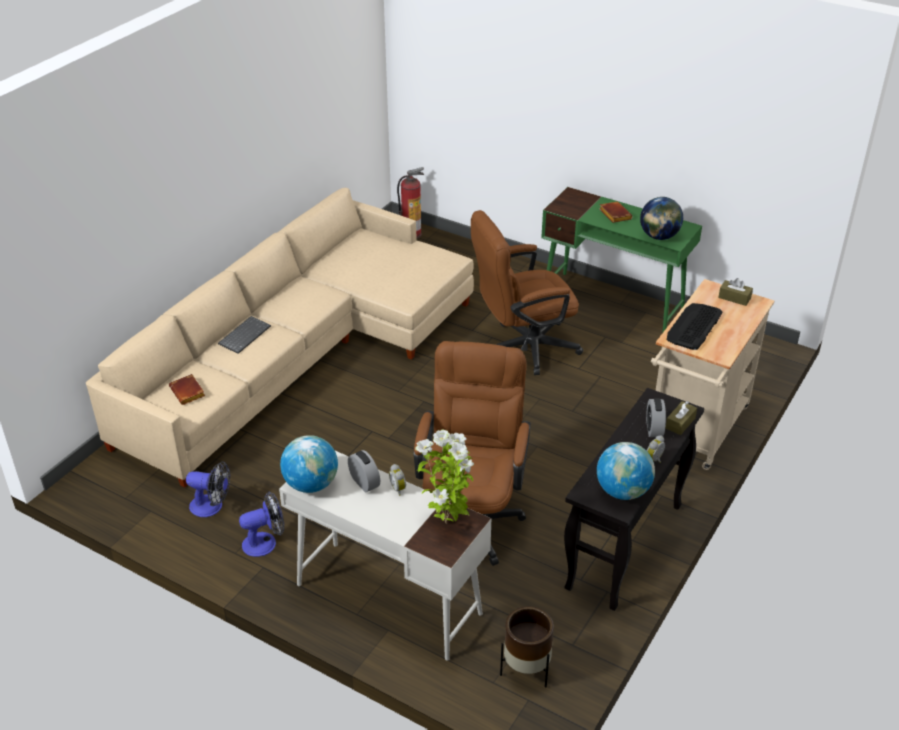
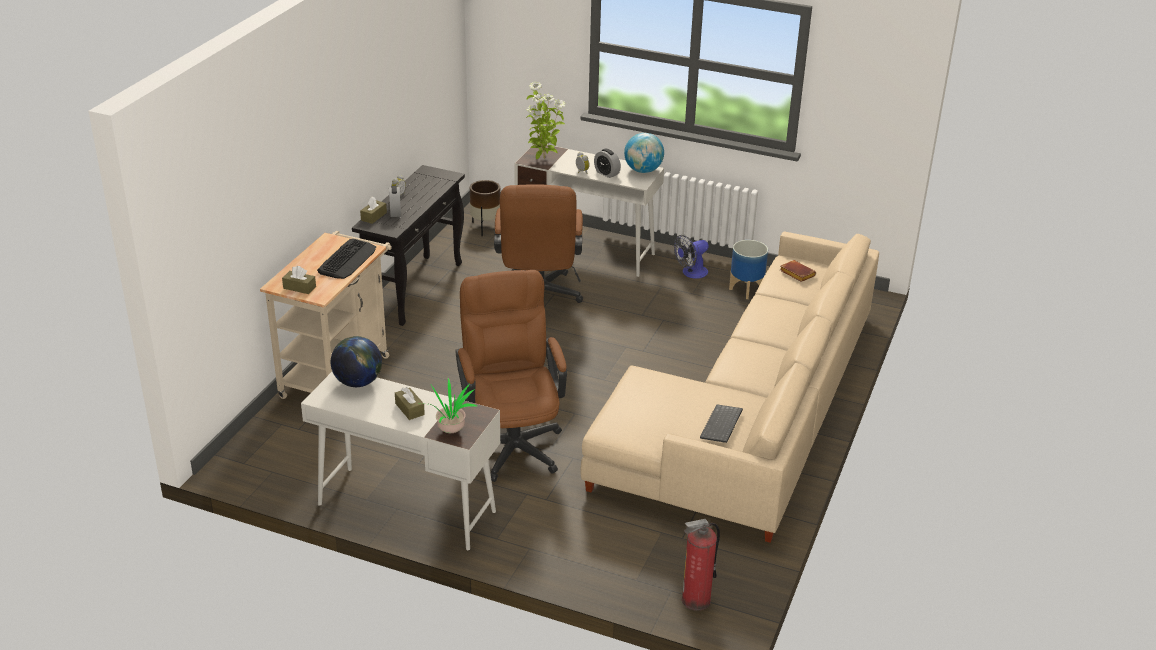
camera: 170 degrees right, 5 degrees down
fan [186,462,230,517] -> planter [729,240,768,299]
keyboard [218,316,271,354] -> keyboard moved to [700,404,743,443]
brown office chair [471,210,583,375] -> brown office chair turned 75 degrees counterclockwise [455,270,567,482]
green desk [541,187,702,333] -> white desk [301,372,500,550]
globe [597,442,655,500] -> none
brown book [599,202,633,223] -> brown tissue box [395,387,425,420]
none -> potted plant [416,378,478,433]

